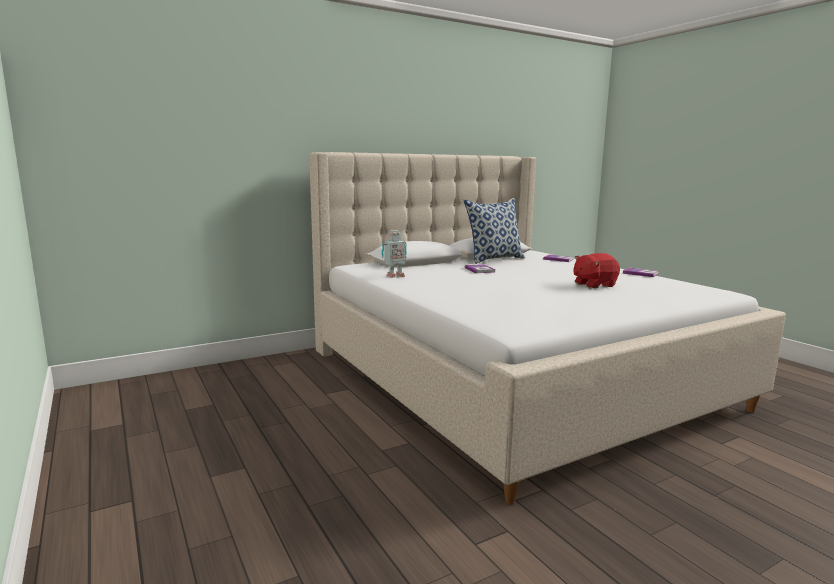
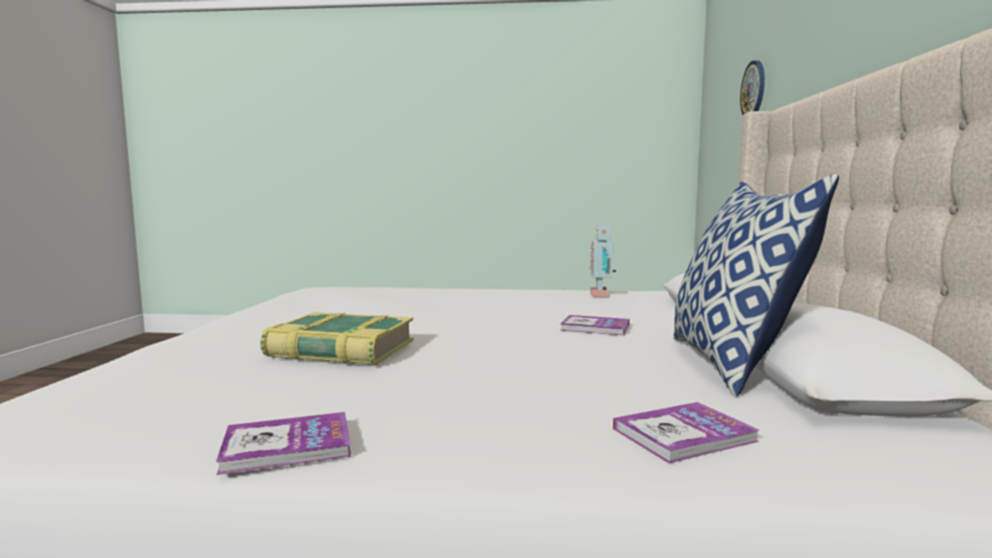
camera: 125 degrees right, 5 degrees down
red plush toy [573,253,620,288] -> book [260,312,414,365]
none -> wall clock [740,60,765,115]

